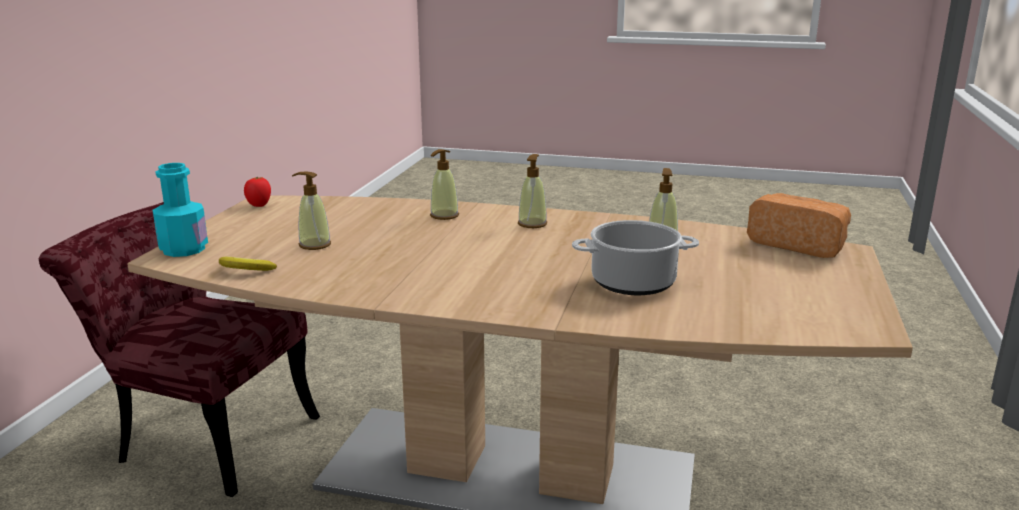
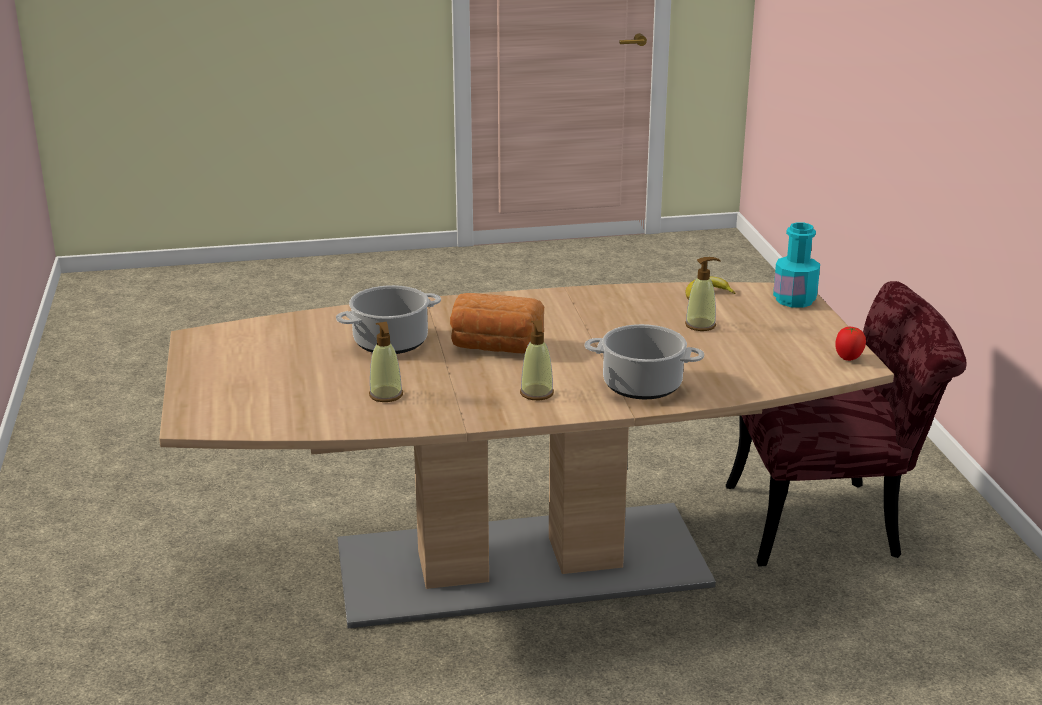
camera: 155 degrees right, 5 degrees up
soap dispenser [430,149,459,220] -> cooking pot [585,324,704,399]
bread [747,193,851,258] -> bread moved to [450,293,544,353]

